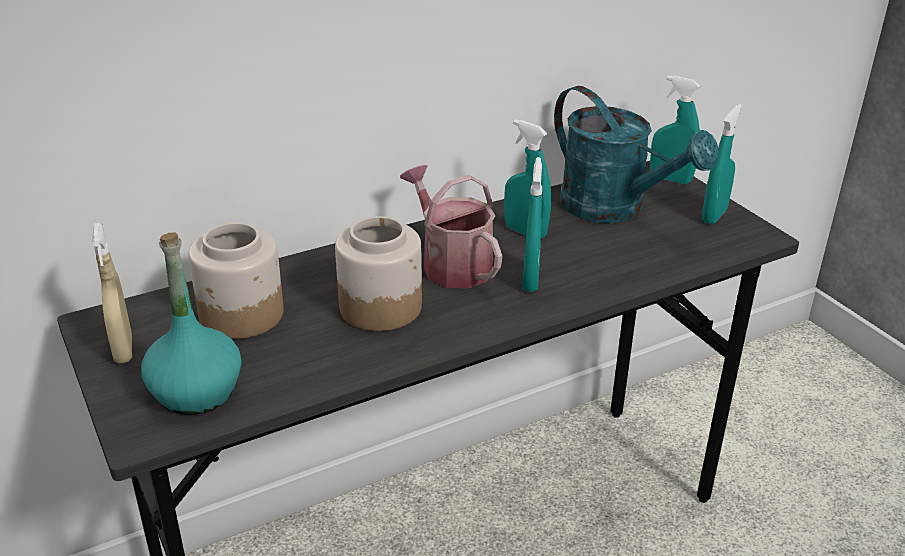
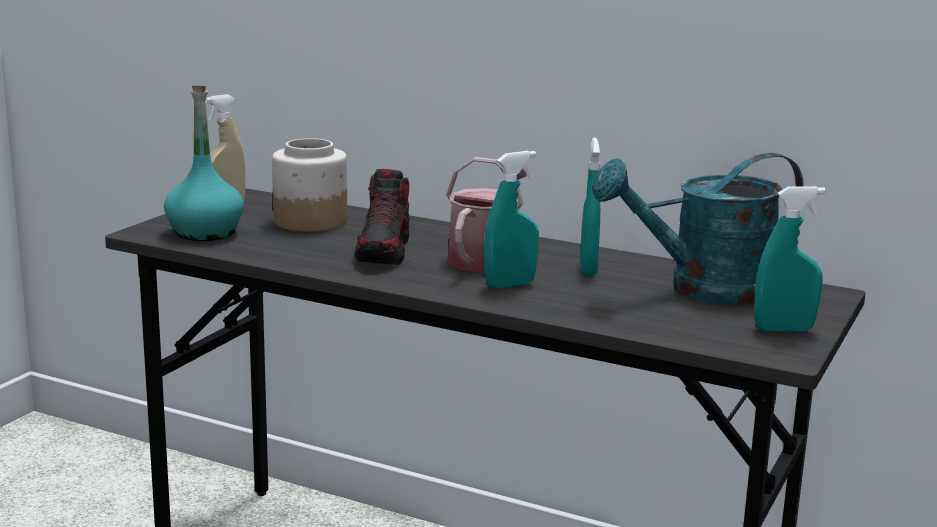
camera: 55 degrees right, 15 degrees down
jar [335,216,422,331] -> shoe [355,169,410,265]
turquoise watering can [554,86,718,223] -> turquoise watering can turned 60 degrees clockwise [592,153,804,305]
turquoise spray bottle [650,75,700,184] -> none

